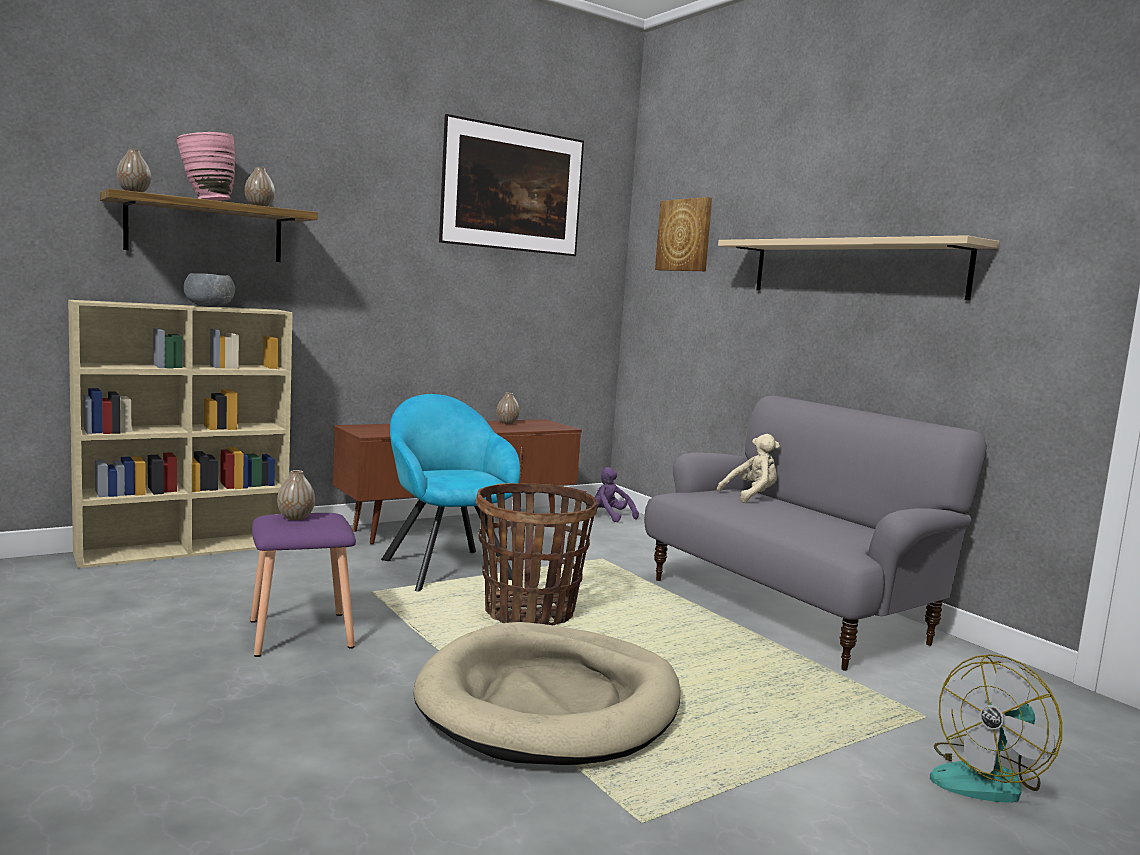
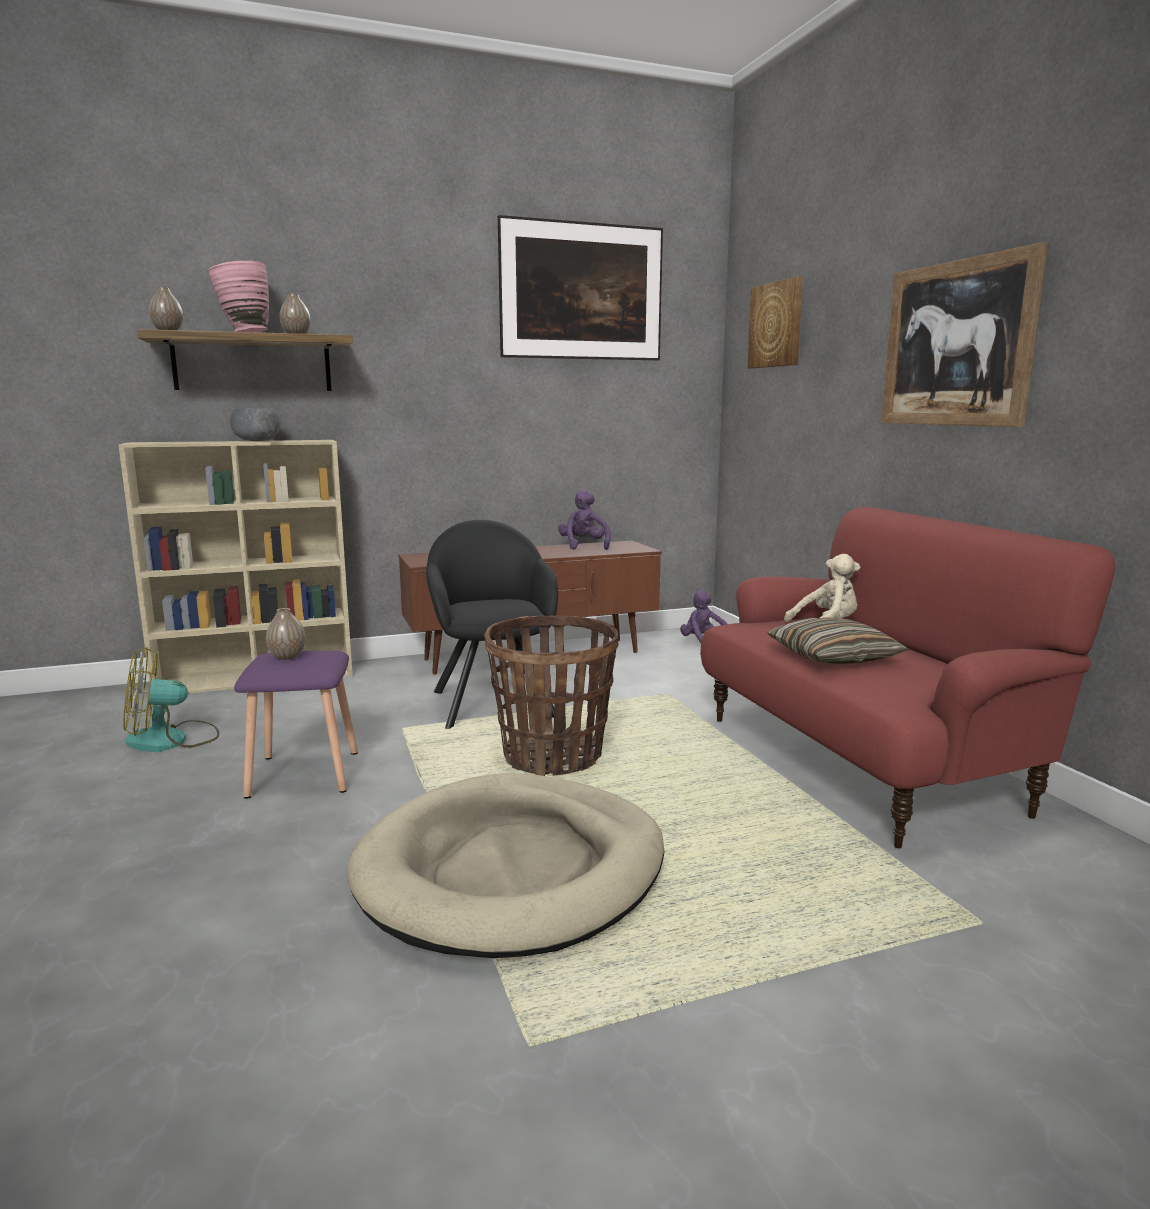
camera: 15 degrees right, 5 degrees up
turquoise armchair [381,394,520,592] -> black armchair [426,520,558,729]
vase [497,393,520,424] -> purple plush toy [558,490,611,550]
grey sofa [644,395,987,671] -> red sofa [700,507,1115,849]
beige shelf [718,235,999,300] -> picture [881,242,1048,427]
fan [930,654,1062,803] -> fan moved to [123,647,219,752]
none -> pillow [767,617,909,664]

